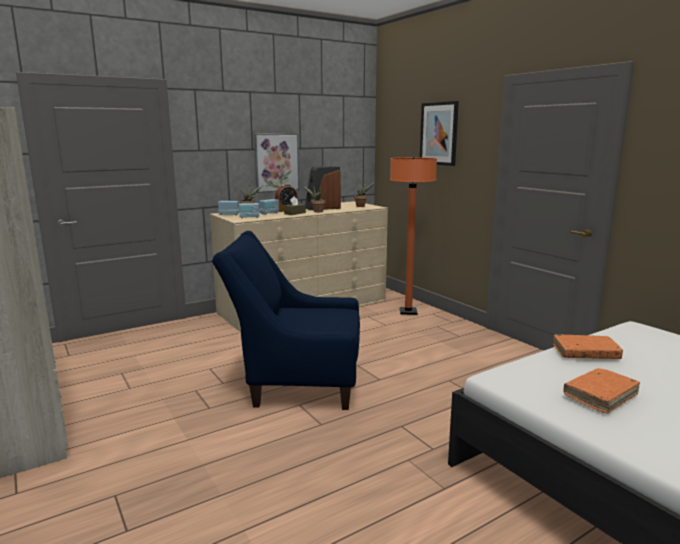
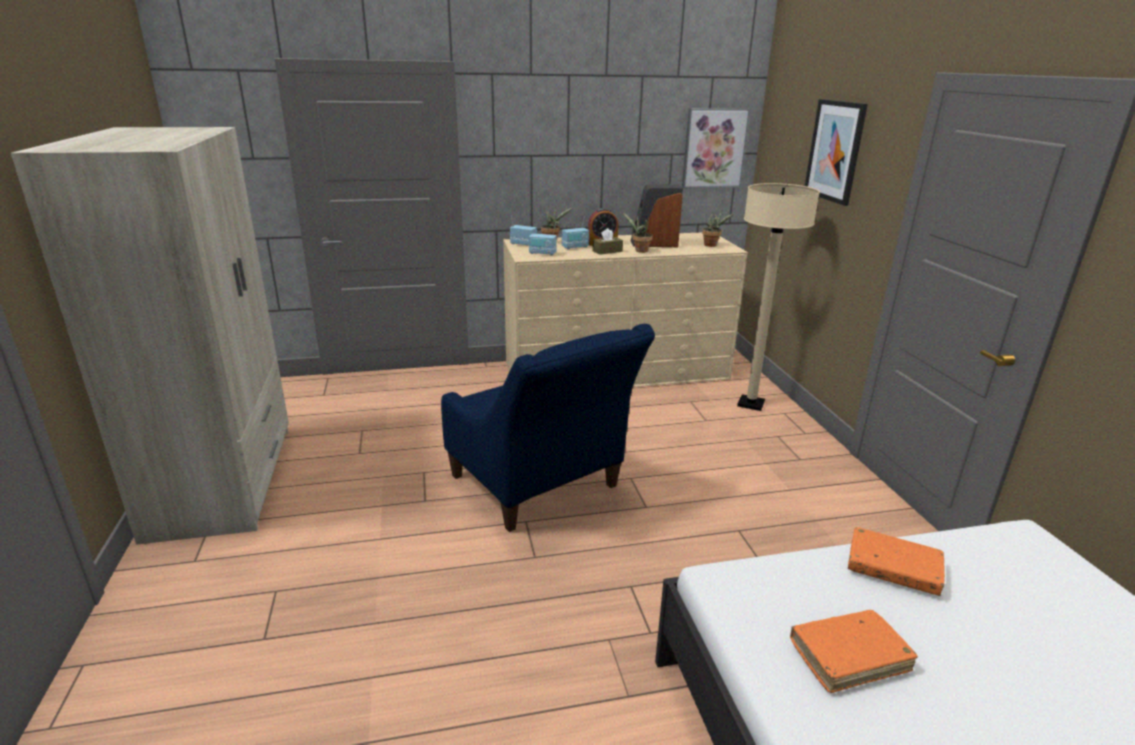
camera: 20 degrees right, 10 degrees up
blue armchair [212,231,360,410] -> blue armchair turned 150 degrees counterclockwise [441,324,655,532]
picture [254,134,299,193] -> picture moved to [682,108,750,189]
orange floor lamp [390,157,437,315] -> beige floor lamp [737,183,820,411]

